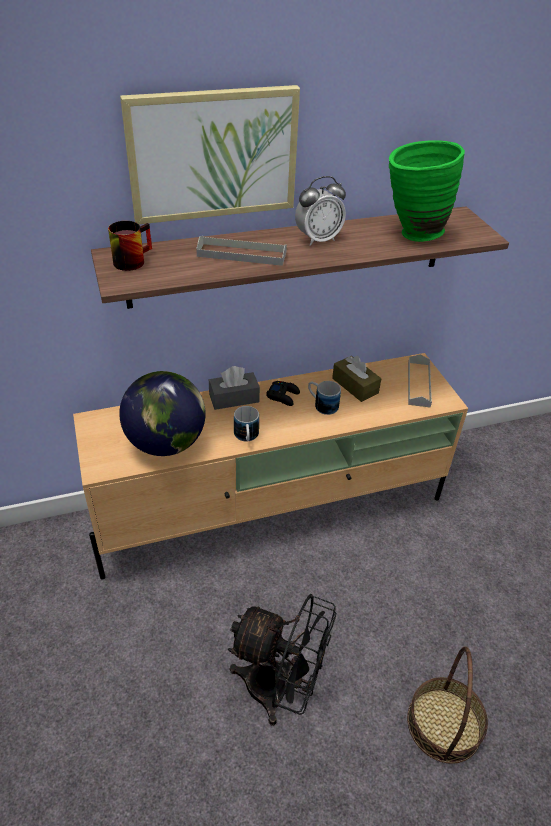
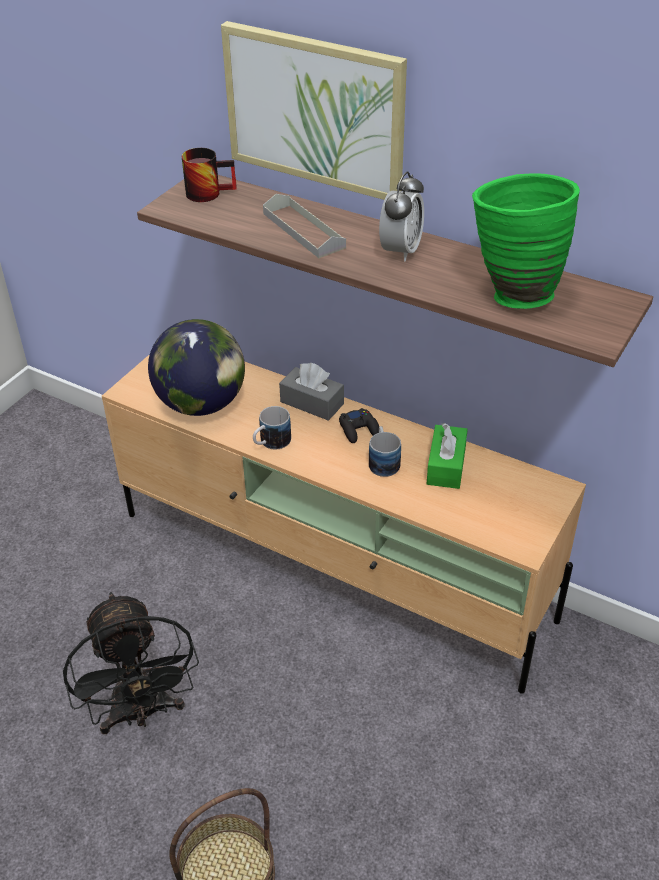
camera: 50 degrees right, 0 degrees up
alarm clock [295,176,346,246] -> alarm clock turned 90 degrees counterclockwise [379,171,424,262]
brown tissue box [332,356,381,402] -> green tissue box [427,423,468,489]
grey tray [408,354,432,408] -> none

